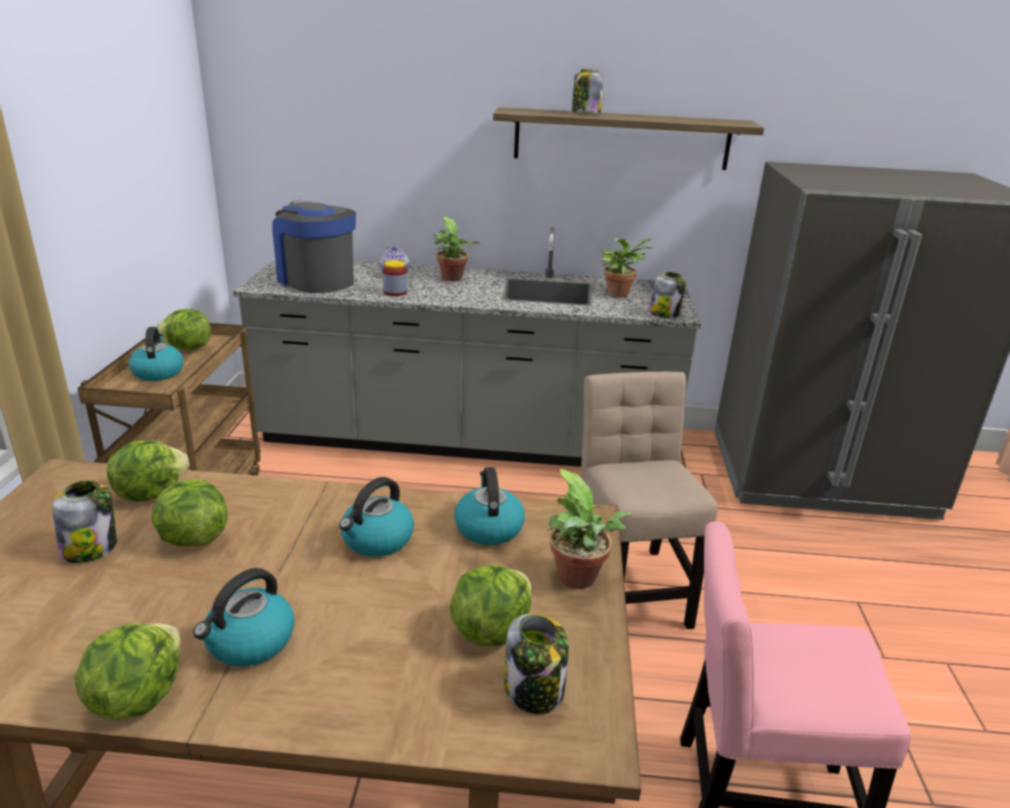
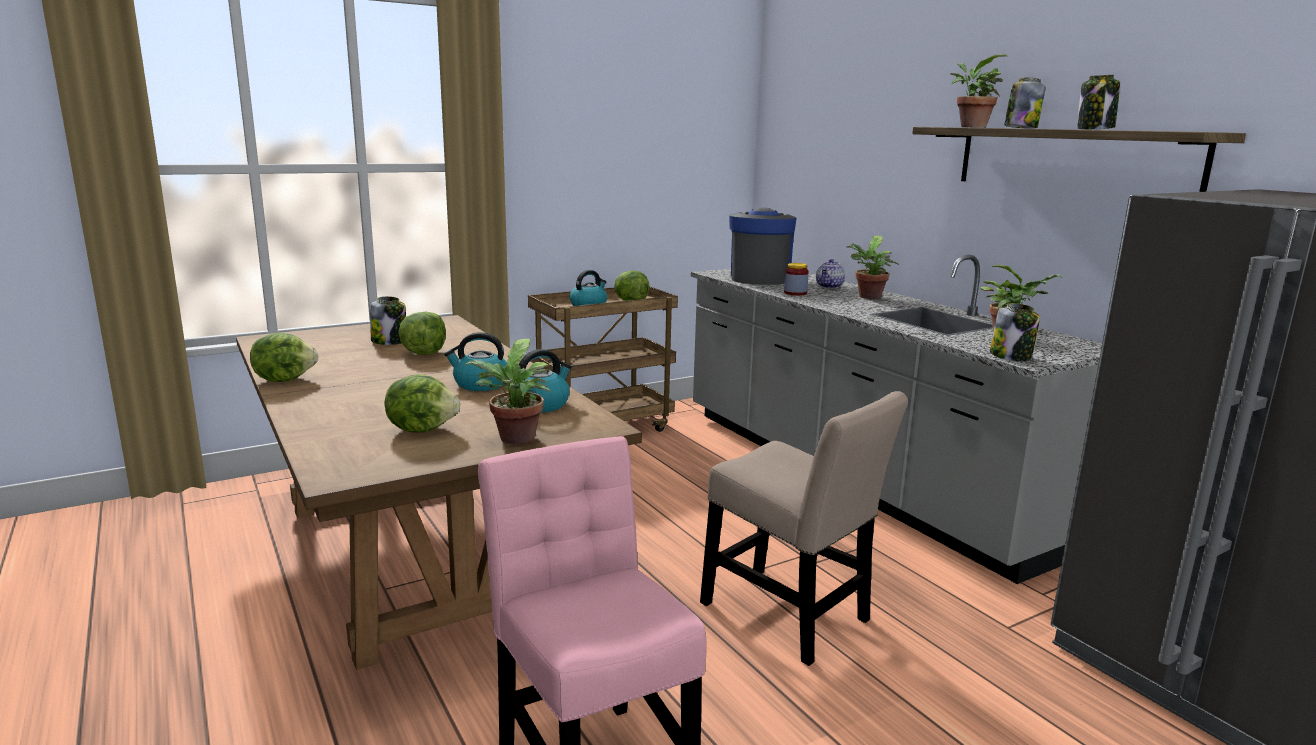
camera: 55 degrees right, 10 degrees down
lettuce [107,440,190,502] -> none
kettle [193,568,294,666] -> none
jar [504,613,569,714] -> jar moved to [1077,75,1120,129]
beige chair [581,372,717,629] -> beige chair turned 90 degrees clockwise [700,391,908,666]
none -> potted plant [950,54,1008,128]

